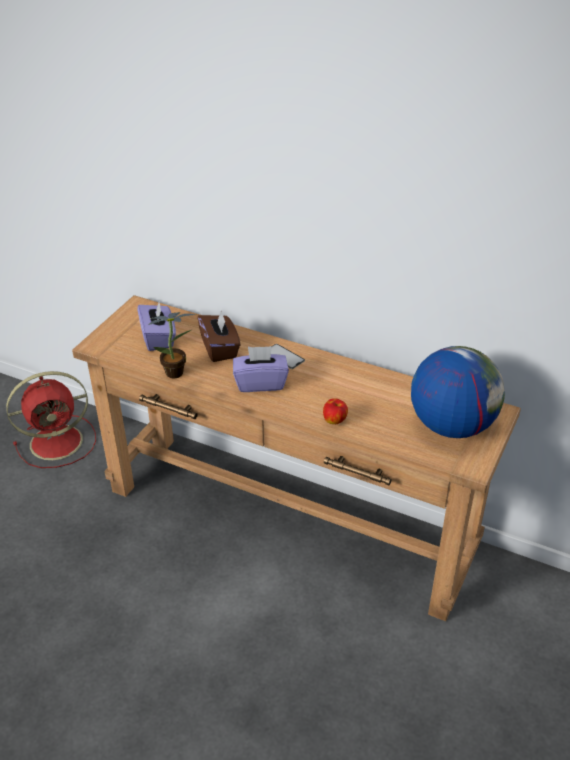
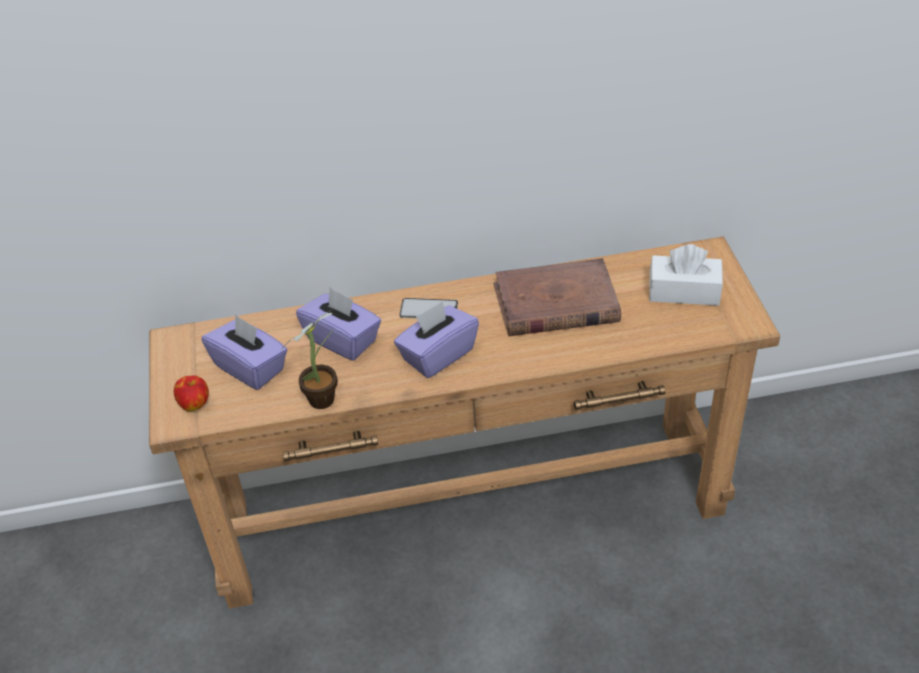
camera: 35 degrees left, 5 degrees up
red fan [6,371,96,468] -> none
brown tissue box [198,309,241,362] -> purple tissue box [296,288,381,361]
apple [323,398,348,424] -> apple moved to [174,376,209,411]
globe [411,346,505,438] -> white tissue box [649,244,723,306]
none -> brown book [494,258,621,336]

